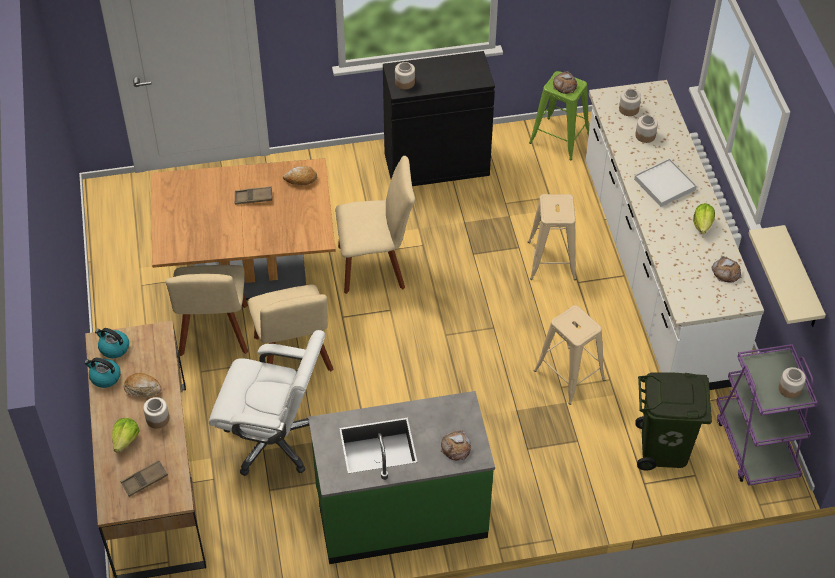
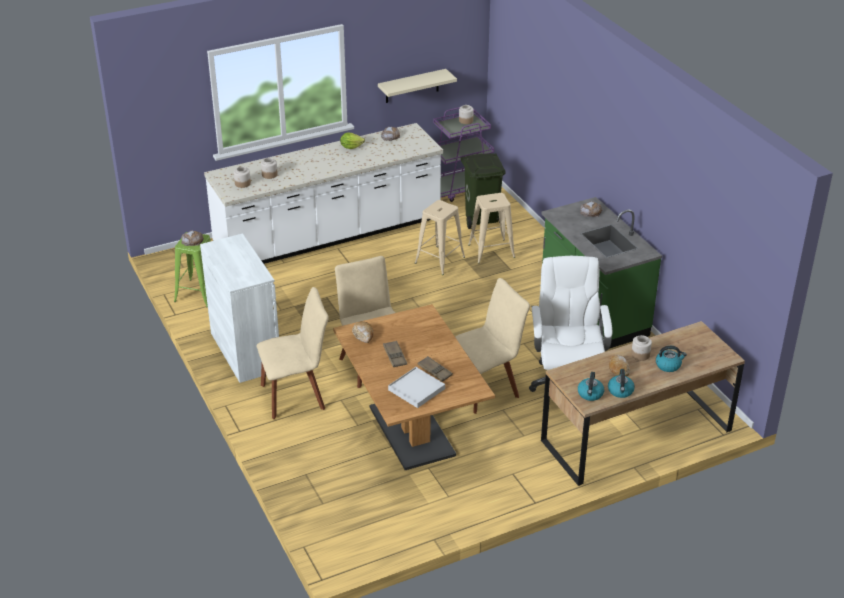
camera: 105 degrees left, 15 degrees down
lettuce [112,418,140,453] -> kettle [656,346,687,372]
brown tray [121,460,168,497] -> brown tray moved to [418,356,453,382]
beige chair [165,265,248,356] -> beige chair moved to [256,287,329,419]
black cabinet [383,51,495,186] -> white cabinet [200,233,279,383]
jar [395,62,415,90] -> none
beige stool [528,194,576,280] -> beige stool moved to [468,193,515,263]
white tray [634,158,697,207] -> white tray moved to [388,367,445,408]

